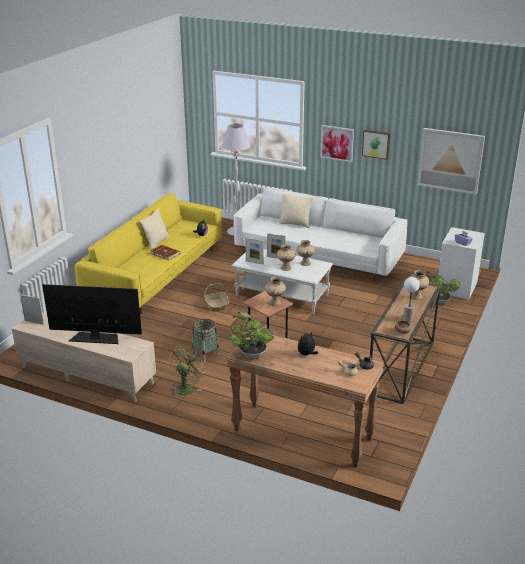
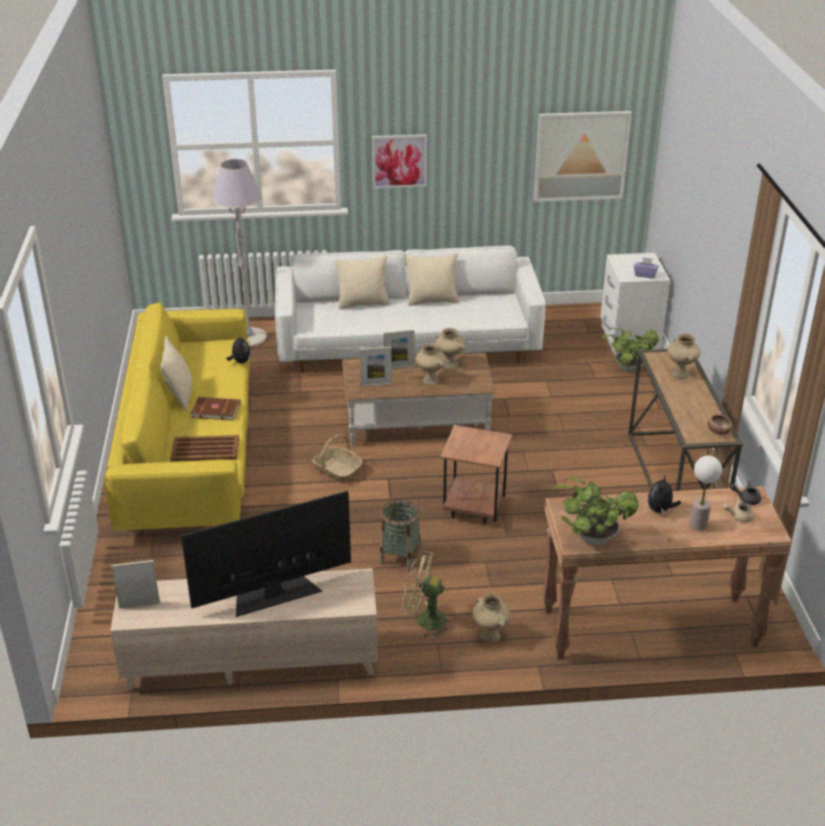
camera: 30 degrees left, 5 degrees up
green fan [169,345,207,396] -> green fan turned 75 degrees counterclockwise [402,550,454,638]
white coffee table [232,249,333,314] -> brown coffee table [342,353,496,446]
beige vase [265,277,286,306] -> beige vase moved to [473,594,510,644]
picture [362,130,390,160] -> none
table lamp [403,277,420,322] -> table lamp moved to [690,456,722,531]
none -> brown tray [170,435,239,462]
none -> beige pillow [406,253,459,306]

